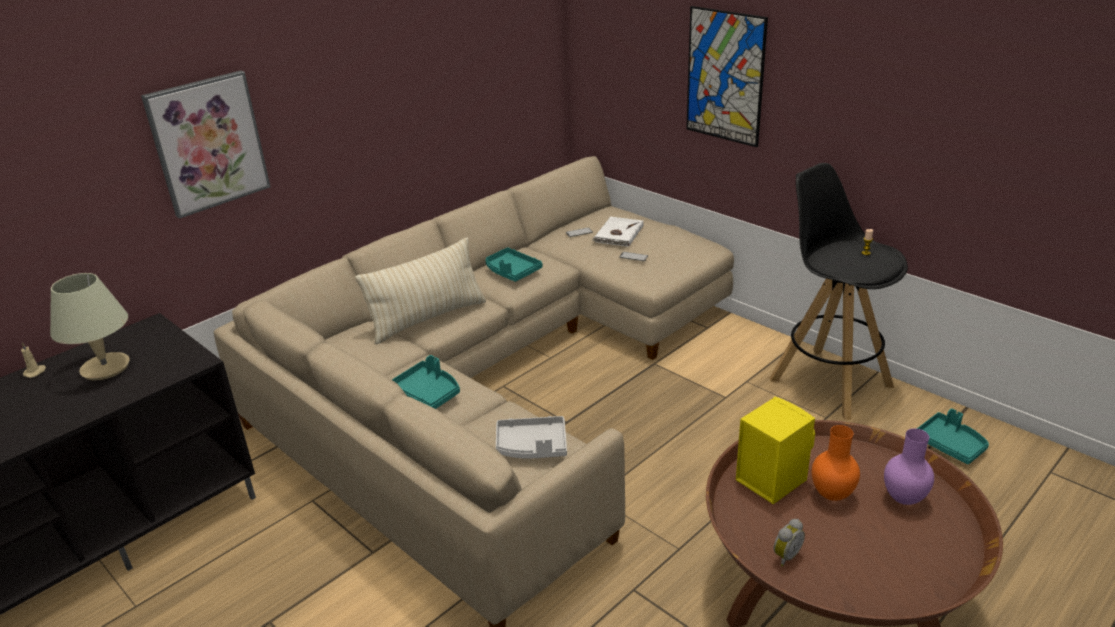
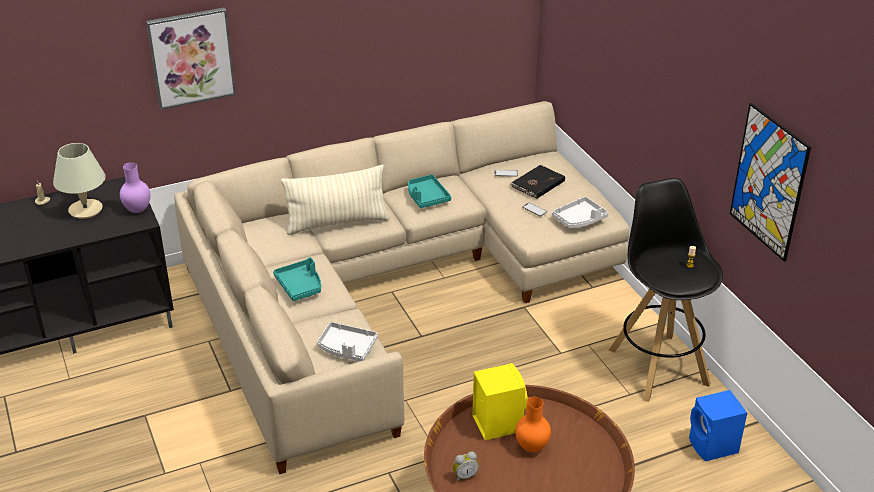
camera: 20 degrees right, 5 degrees up
white book [592,217,644,247] -> black book [510,165,565,199]
picture [686,6,768,147] -> picture moved to [730,103,811,262]
purple vase [884,428,934,505] -> purple vase moved to [120,162,150,213]
turquoise tray [917,408,989,464] -> blue speaker [689,390,747,462]
none -> grey tray [552,197,608,228]

